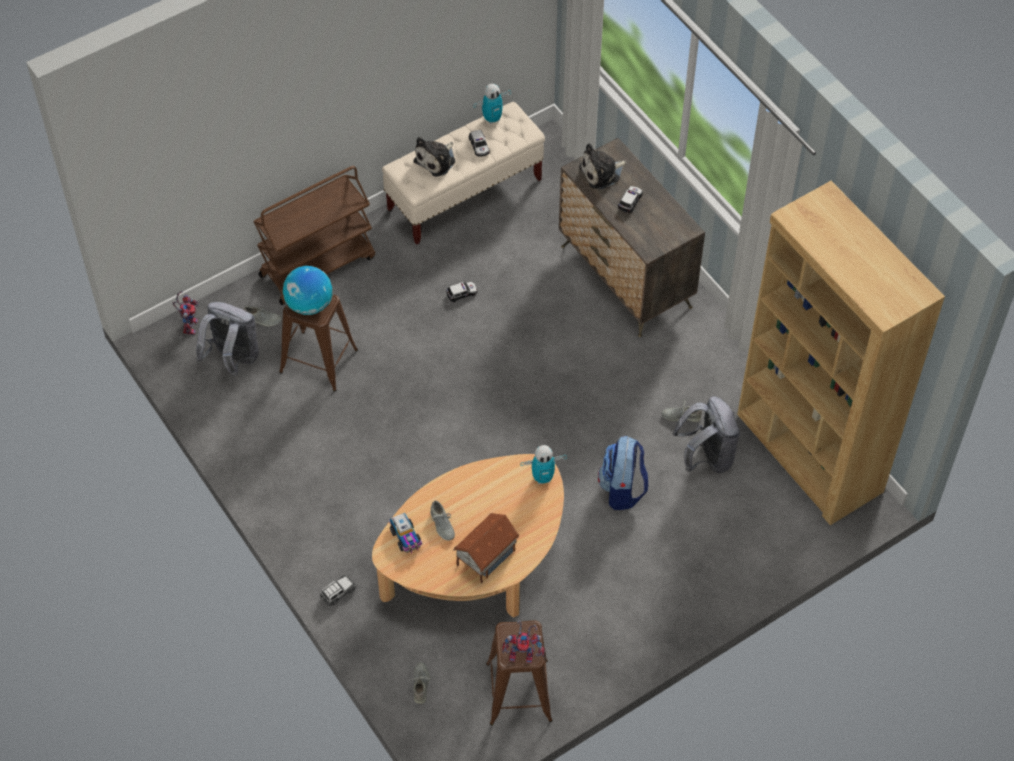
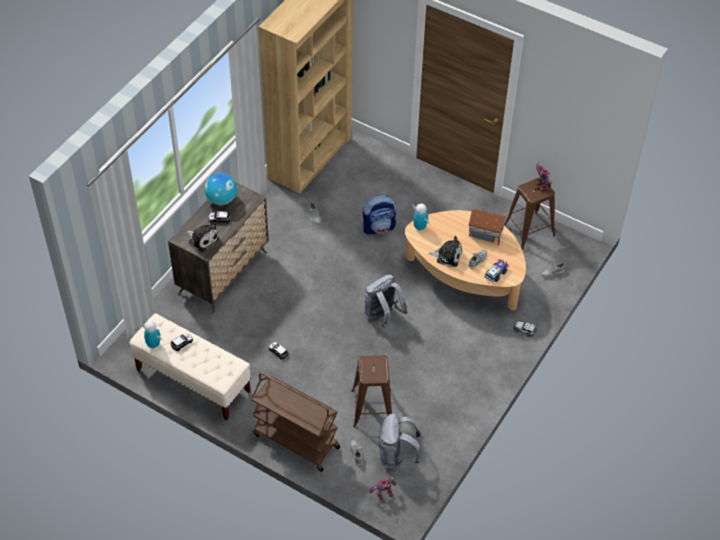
camera: 115 degrees left, 5 degrees down
globe [283,266,332,315] -> globe moved to [205,173,237,205]
plush toy [414,137,456,177] -> plush toy moved to [428,236,462,267]
grey backpack [673,396,740,473] -> grey backpack moved to [364,275,408,328]

